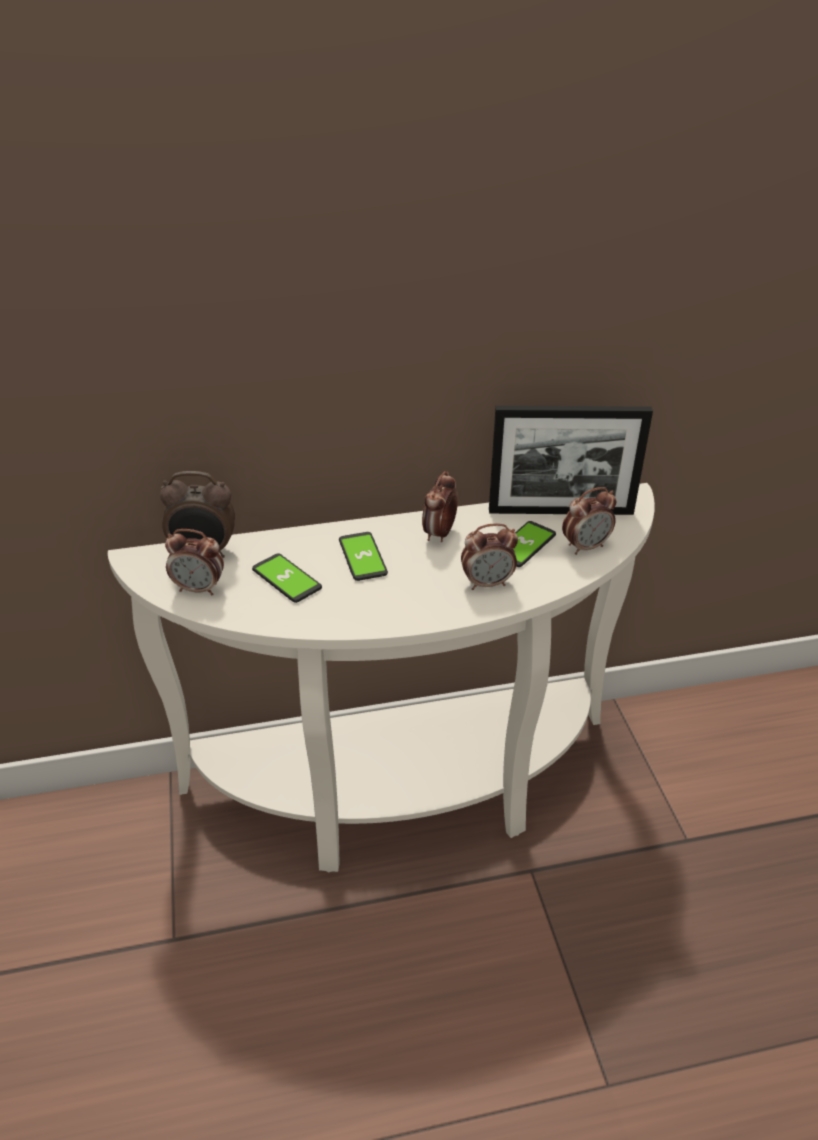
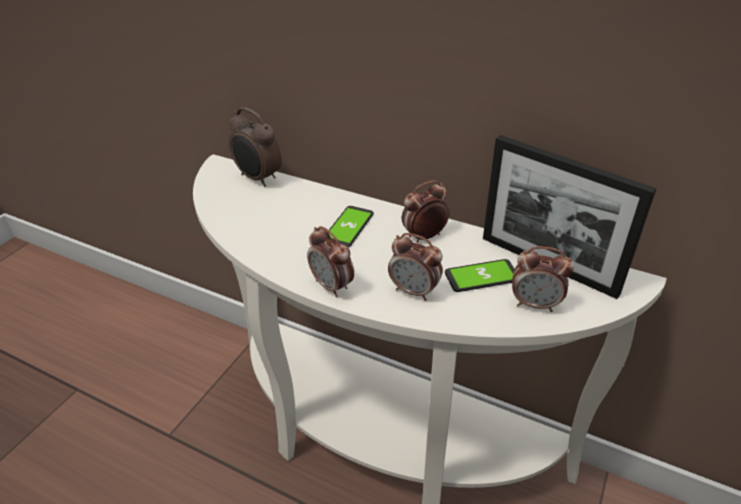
camera: 40 degrees right, 0 degrees up
alarm clock [165,529,224,595] -> alarm clock moved to [307,226,354,297]
phone [252,554,322,603] -> none

